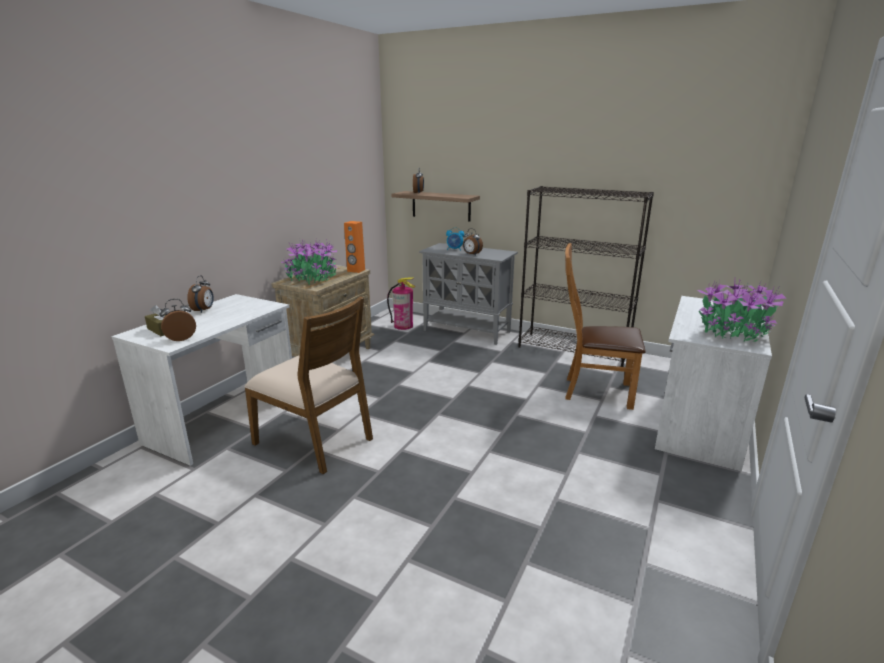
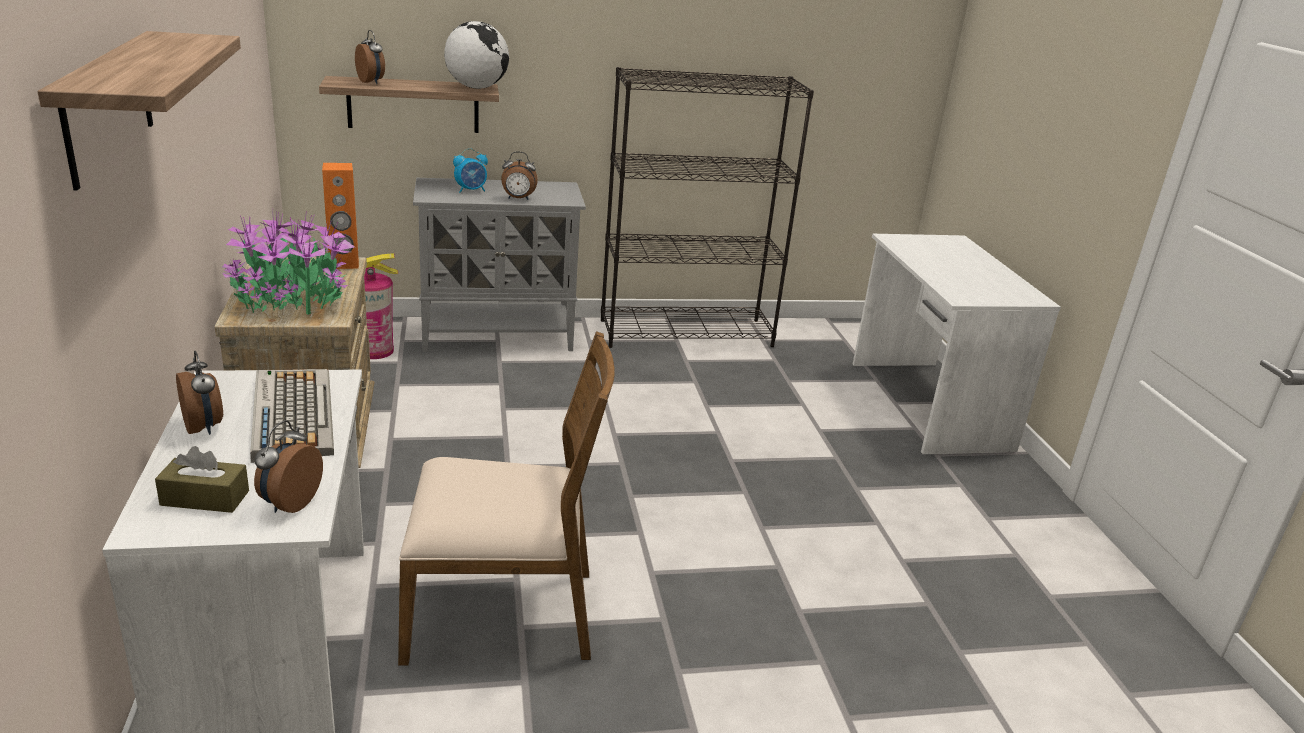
camera: 40 degrees left, 5 degrees up
brown chair [565,243,646,410] -> none
potted plant [698,278,786,342] -> none
none -> shelf [38,31,241,191]
none -> keyboard [250,369,334,463]
none -> globe [444,21,509,89]

